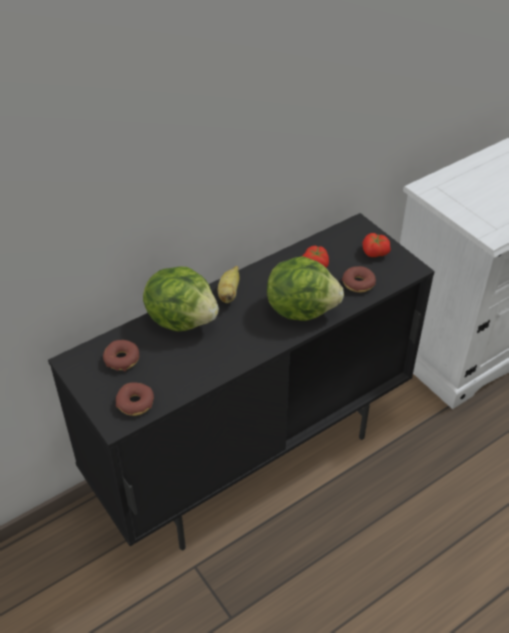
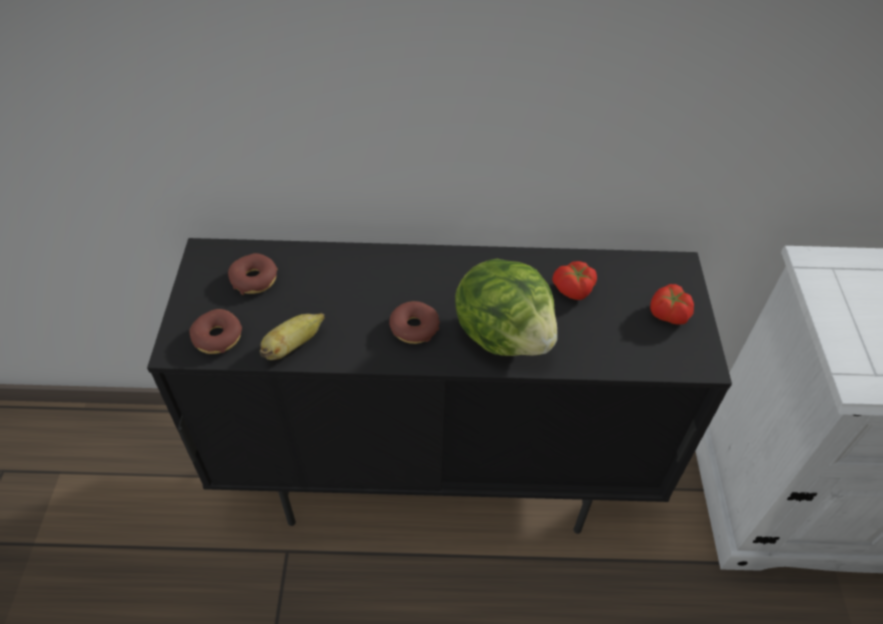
camera: 35 degrees right, 5 degrees up
lettuce [143,267,219,331] -> none
banana [218,266,240,303] -> banana moved to [260,313,325,360]
donut [342,266,376,292] -> donut moved to [389,301,440,344]

